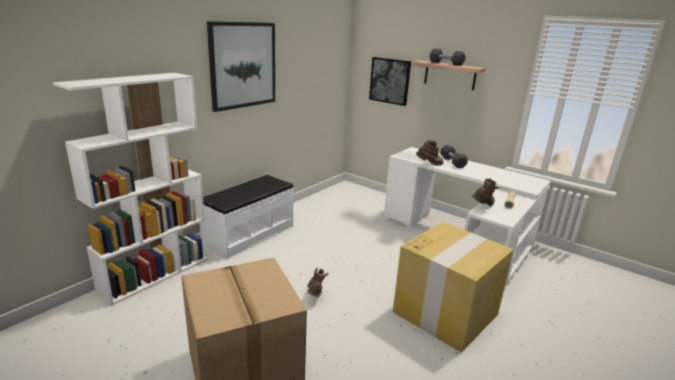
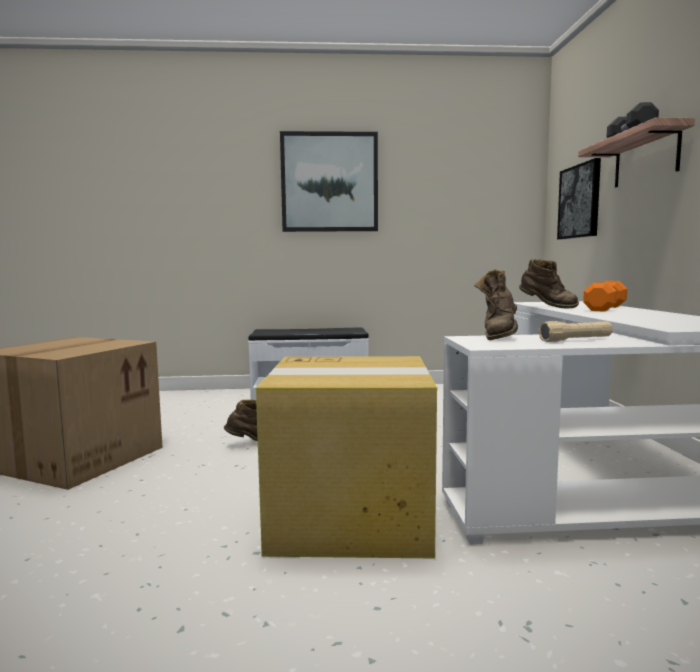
camera: 50 degrees right, 15 degrees down
white bookcase [53,73,208,306] -> none
black dumbbell [441,145,468,168] -> orange dumbbell [583,281,627,311]
brown boot [472,178,501,207] -> brown boot turned 105 degrees clockwise [474,269,518,340]

